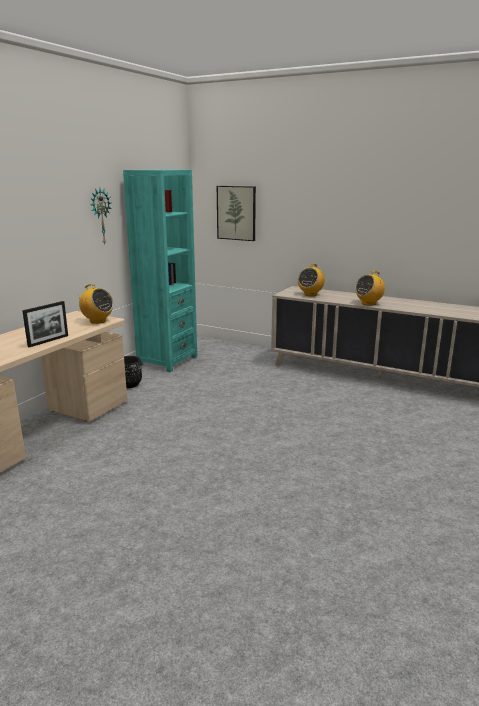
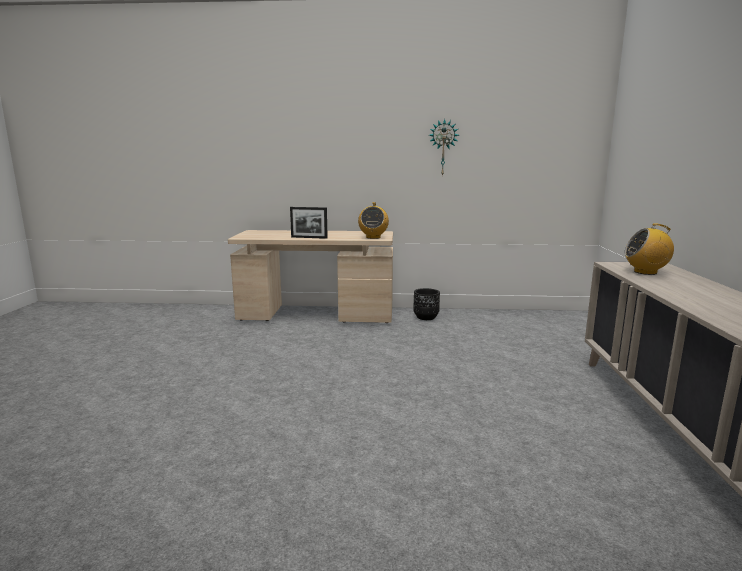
camera: 65 degrees right, 5 degrees down
turquoise bookcase [123,170,197,372] -> none
picture [217,186,256,241] -> none
radio [355,271,385,305] -> none

